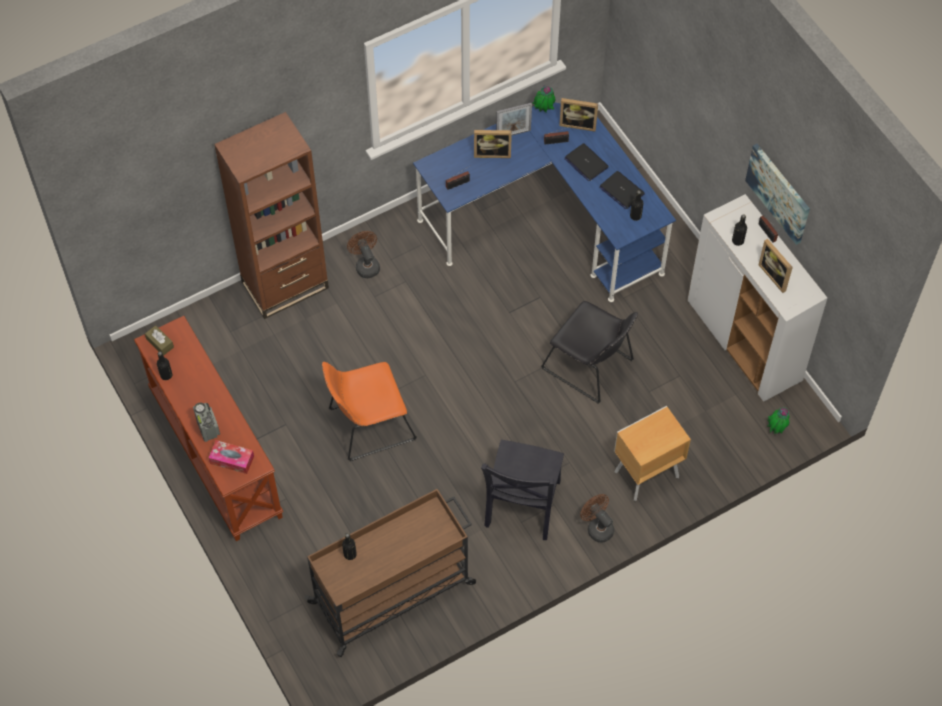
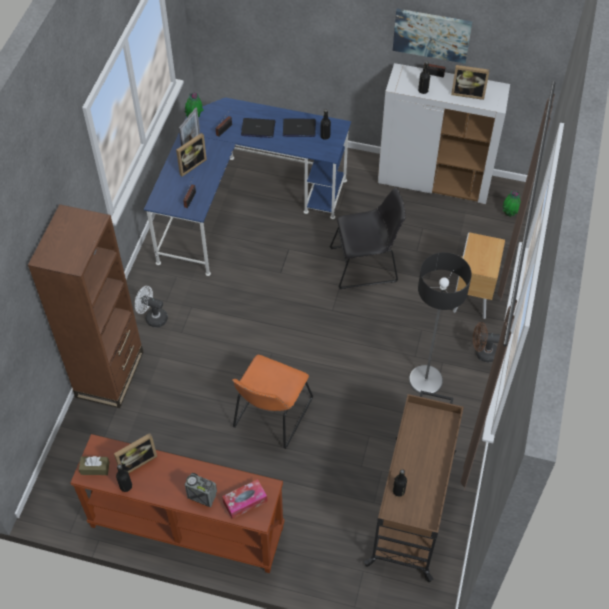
camera: 45 degrees left, 5 degrees down
brown fan [347,231,380,278] -> white fan [135,286,168,327]
black chair [481,440,564,540] -> floor lamp [409,252,472,395]
picture frame [559,98,598,132] -> picture frame moved to [114,433,157,473]

